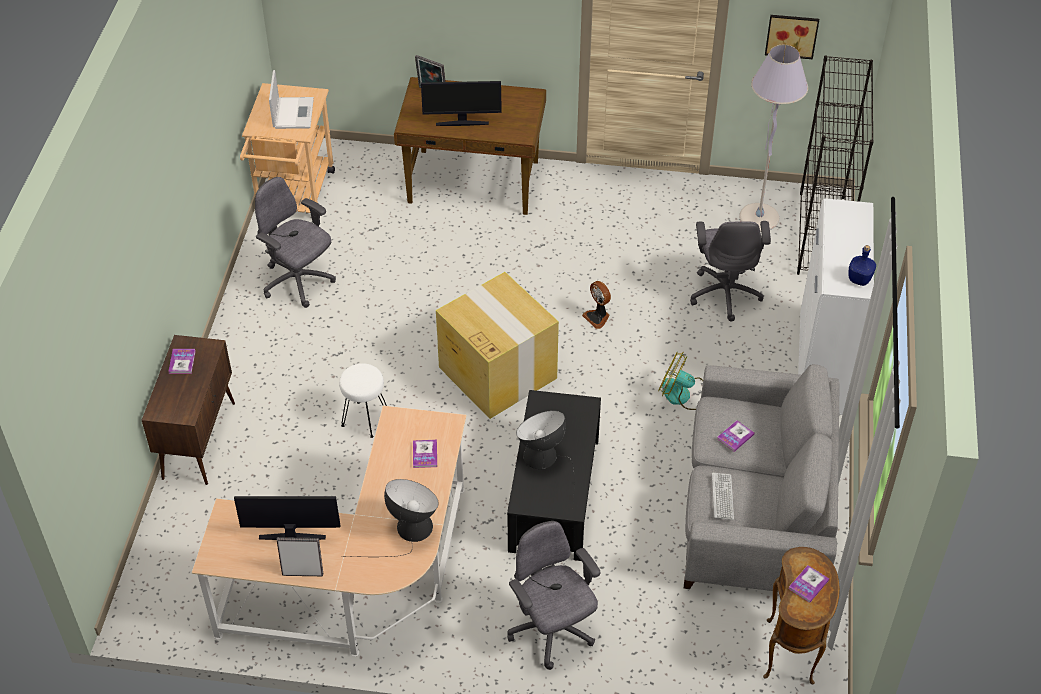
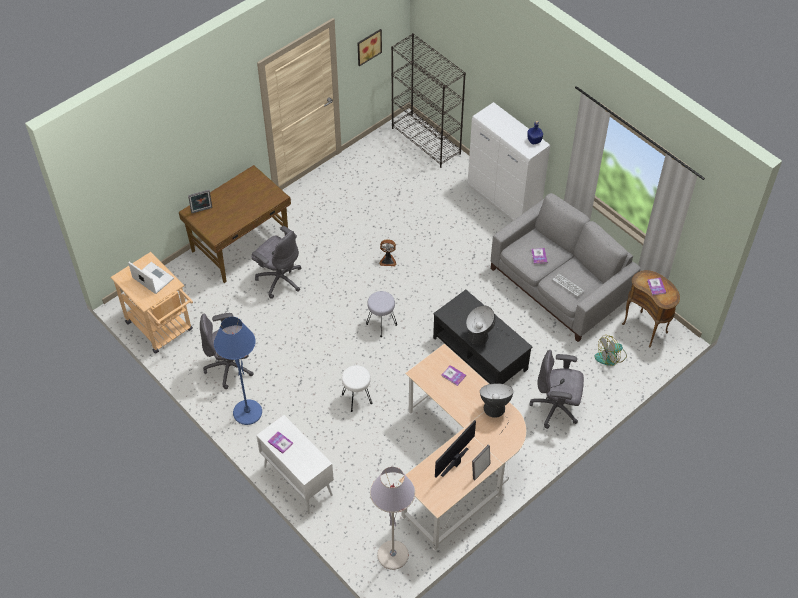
camera: 50 degrees left, 5 degrees up
brown cabinet [142,335,235,485] -> white cabinet [256,415,334,514]
monitor [421,81,502,126] -> none
cardboard box [436,272,559,419] -> grey stool [366,291,397,337]
fan [658,352,703,410] -> fan moved to [594,335,627,366]
grey office chair [690,221,771,322] -> grey office chair moved to [251,226,301,299]
grey floor lamp [739,45,808,232] -> grey floor lamp moved to [370,467,415,570]
none -> blue floor lamp [214,317,262,425]

